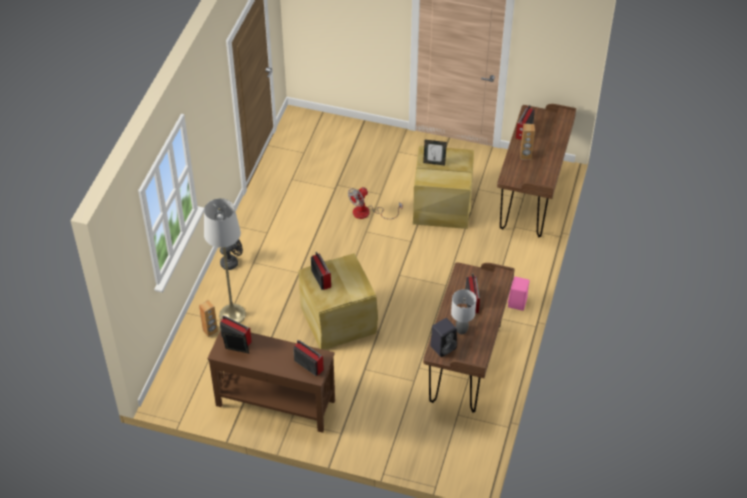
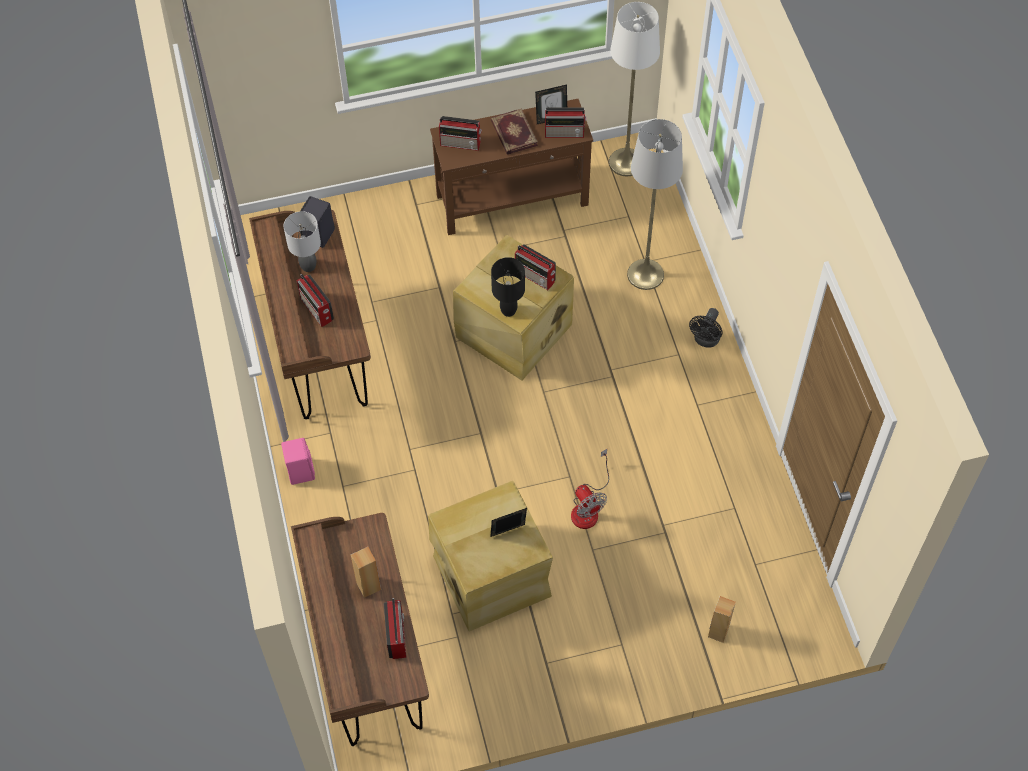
camera: 150 degrees right, 10 degrees up
brown speaker [199,300,218,337] -> brown speaker moved to [708,596,736,643]
fan [348,187,402,219] -> fan turned 135 degrees clockwise [571,449,609,529]
none -> book [491,108,538,155]
none -> black table lamp [491,257,525,317]
none -> white floor lamp [609,2,660,176]

